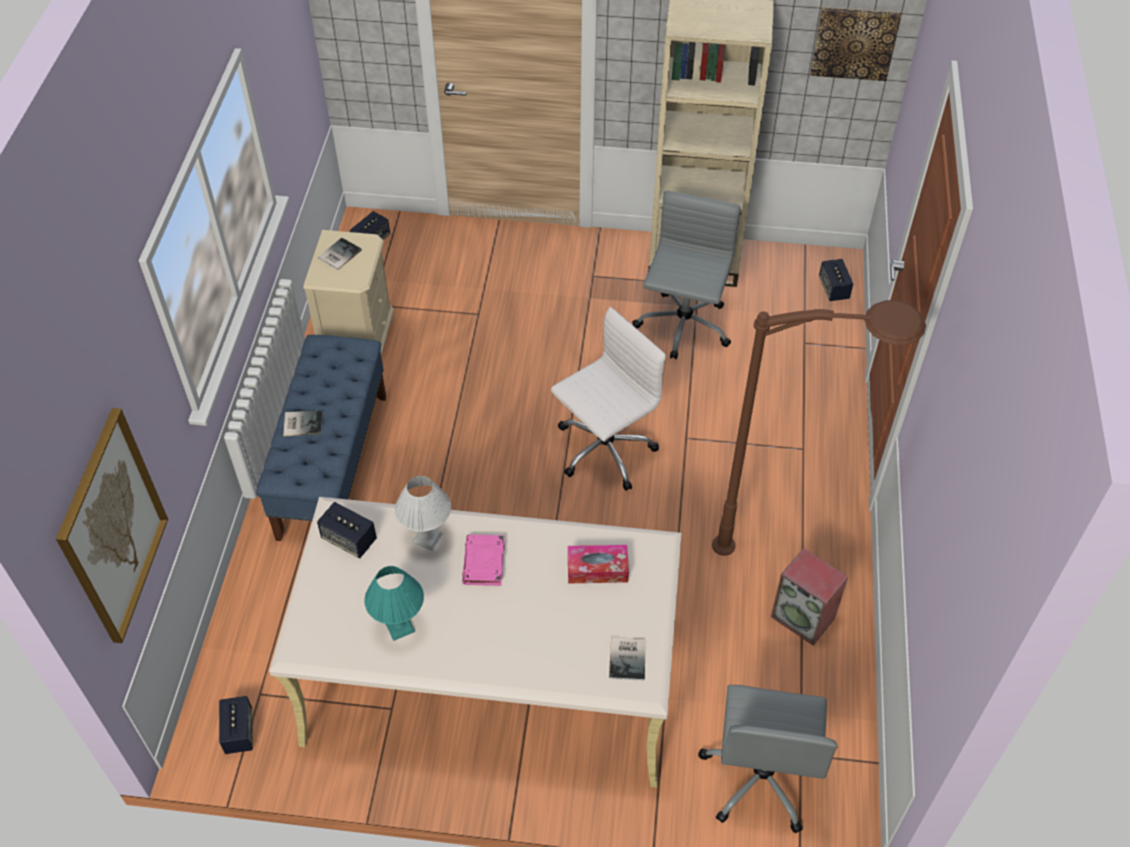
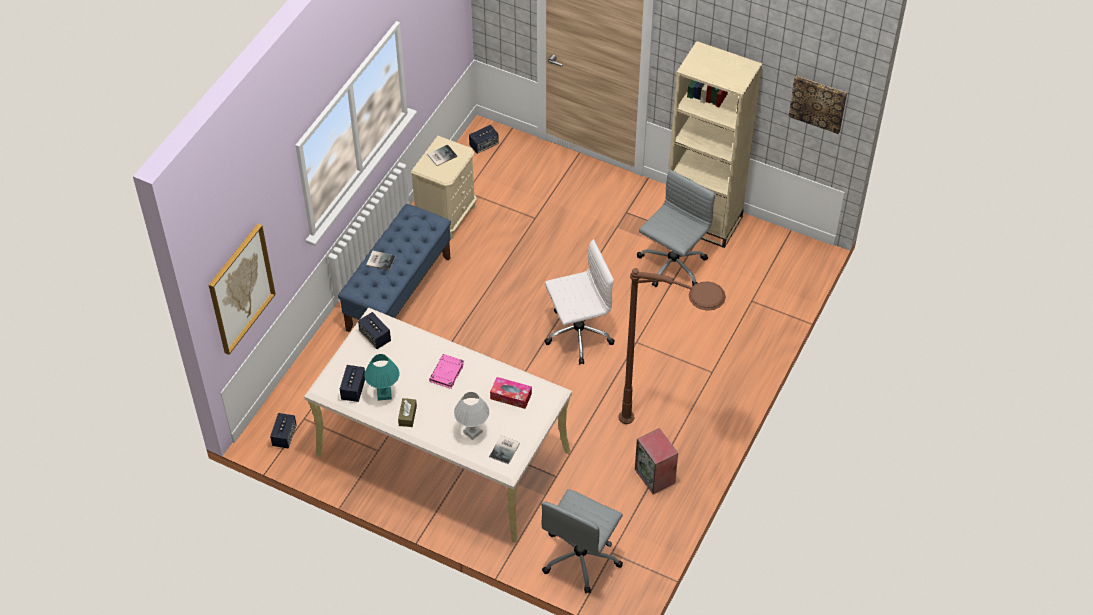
camera: 20 degrees right, 0 degrees up
white table lamp [395,476,451,551] -> white table lamp moved to [454,392,490,440]
speaker [819,259,853,301] -> speaker moved to [340,365,365,402]
none -> brown tissue box [398,398,417,427]

